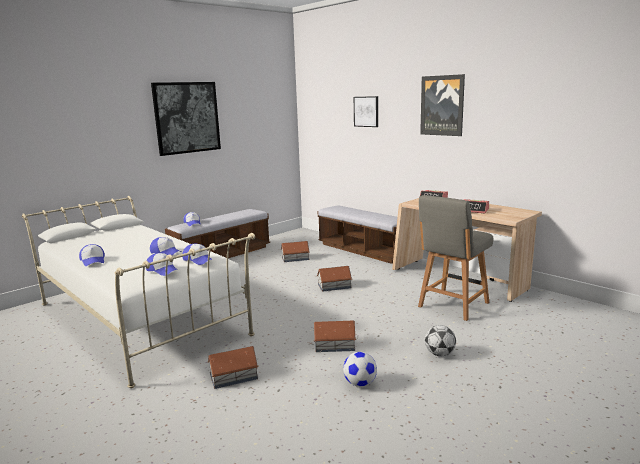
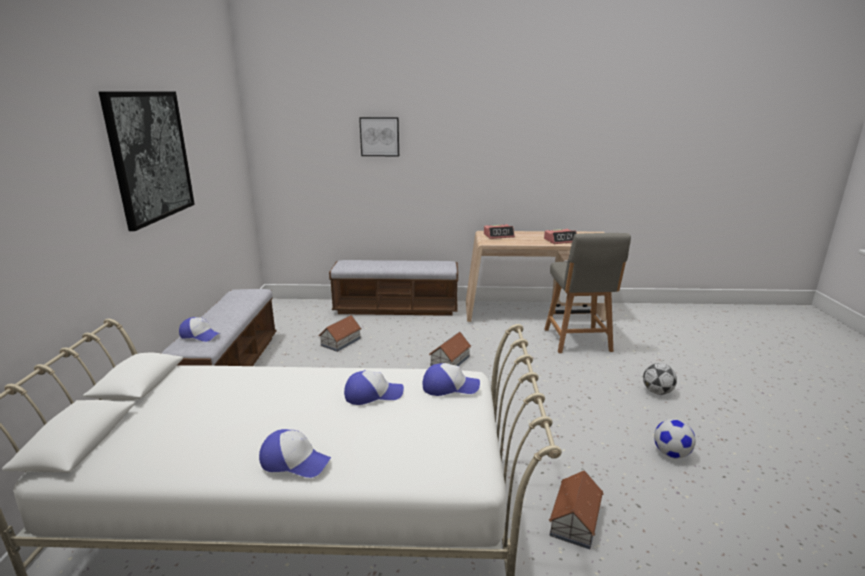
camera: 45 degrees left, 5 degrees up
cap [146,253,178,276] -> none
toy house [314,321,356,352] -> none
picture [420,74,465,136] -> none

